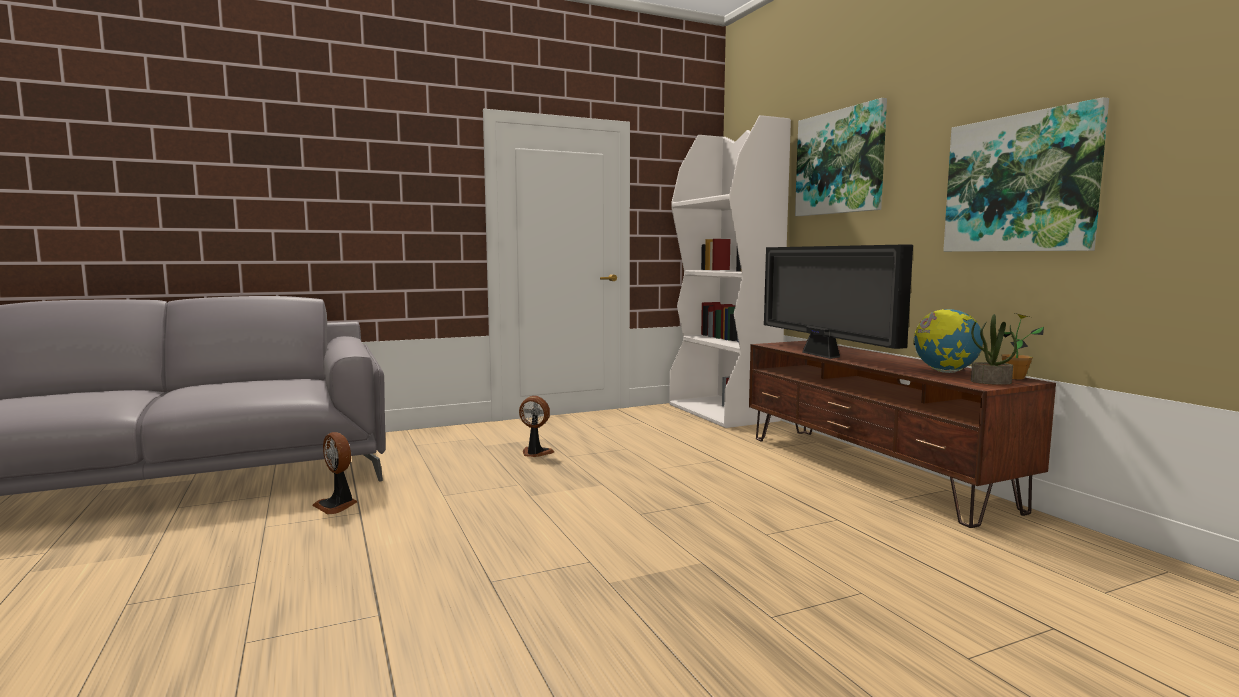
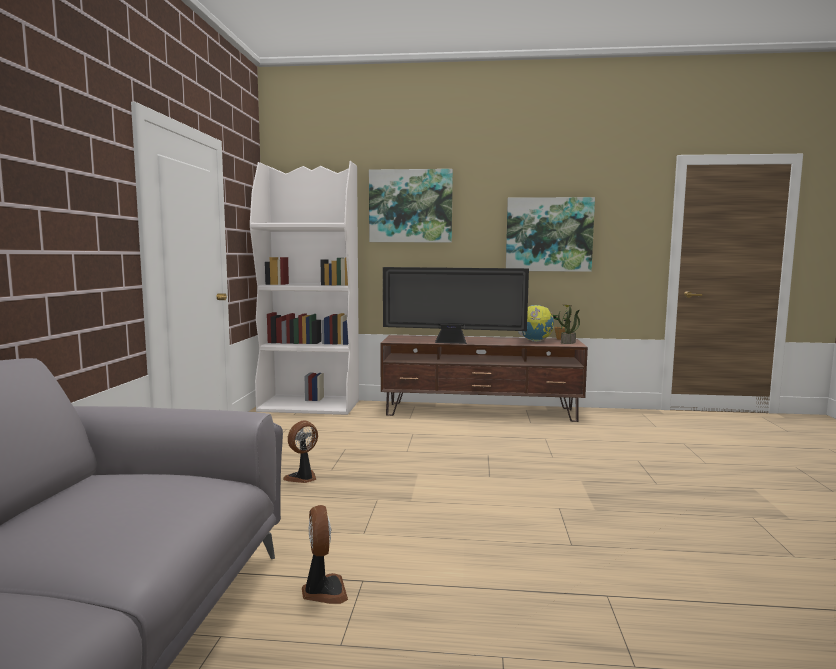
camera: 60 degrees left, 0 degrees up
fan [312,432,358,514] -> fan turned 90 degrees counterclockwise [302,505,348,604]

